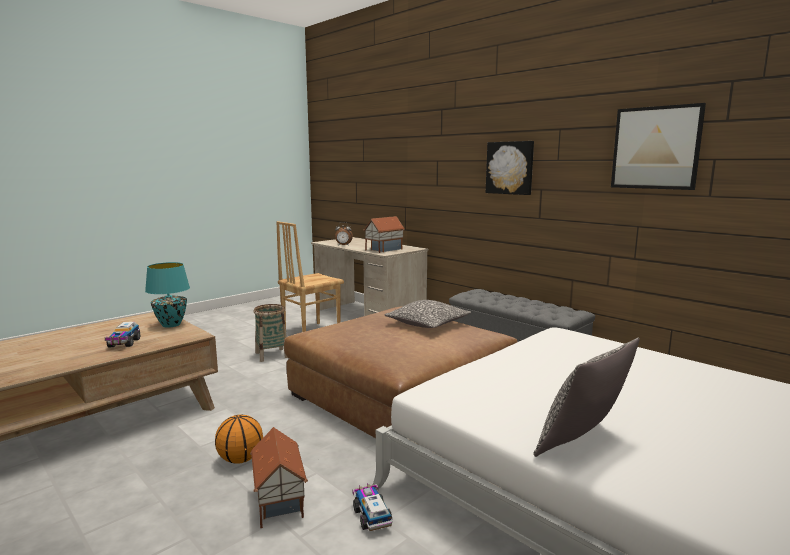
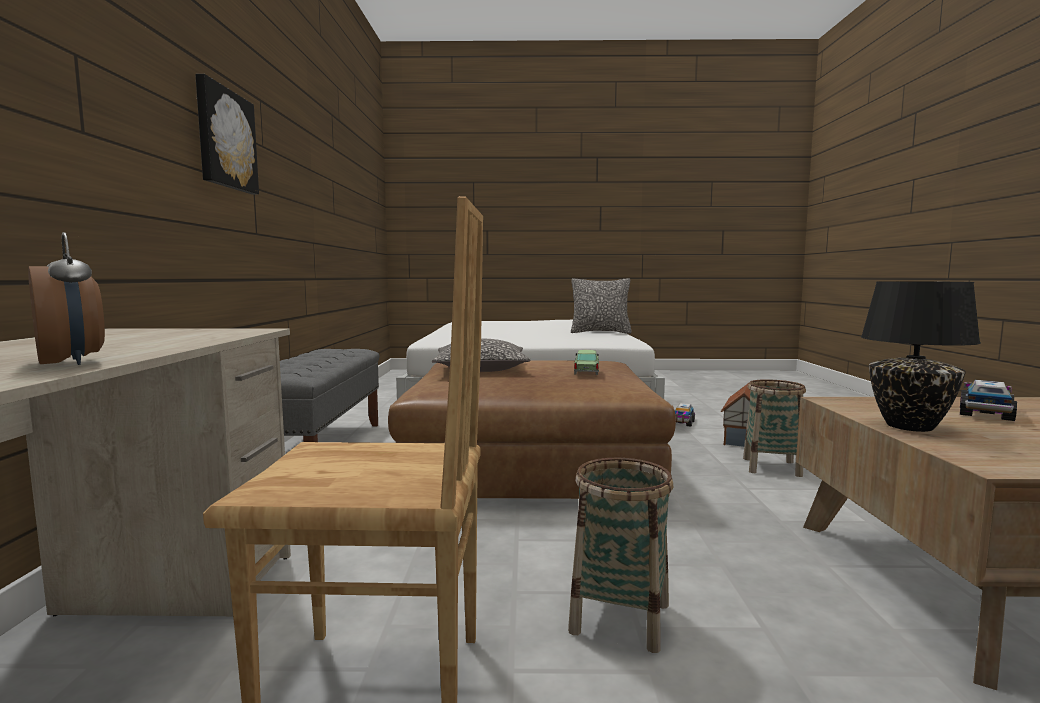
camera: 135 degrees left, 5 degrees down
turquoise table lamp [145,262,190,328] -> black table lamp [861,281,981,432]
basketball [215,415,263,464] -> basket [743,379,806,477]
toy house [363,216,405,253] -> none
picture [611,103,706,190] -> none
none -> toy car [574,350,599,375]

